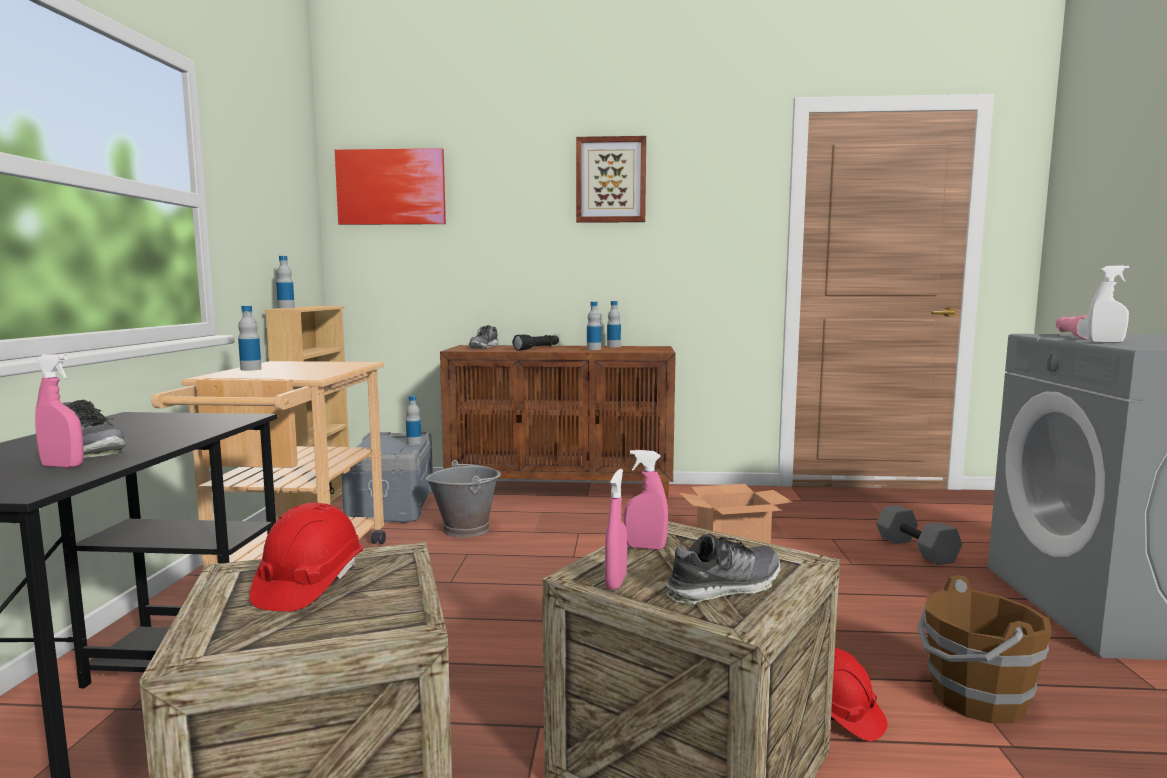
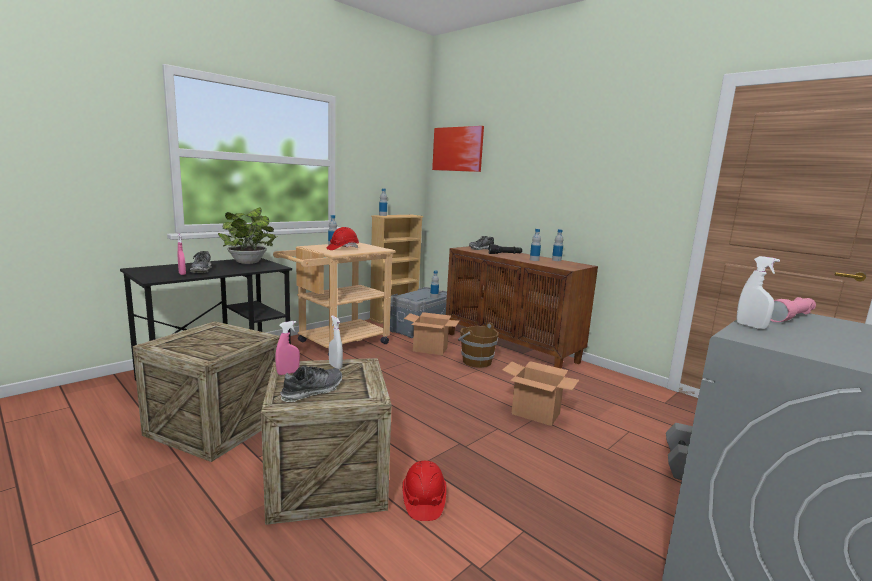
camera: 40 degrees right, 5 degrees up
red hard hat [250,503,363,612] -> red hard hat moved to [327,227,359,250]
grey bucket [426,460,501,537] -> cardboard box [404,312,459,355]
picture [576,136,646,223] -> none
pink spray bottle [624,450,668,550] -> white spray bottle [329,316,343,369]
shoe [666,534,780,604] -> shoe turned 60 degrees counterclockwise [280,365,342,402]
brown bucket [917,575,1052,723] -> brown bucket moved to [458,322,499,368]
none -> potted plant [218,207,278,264]

